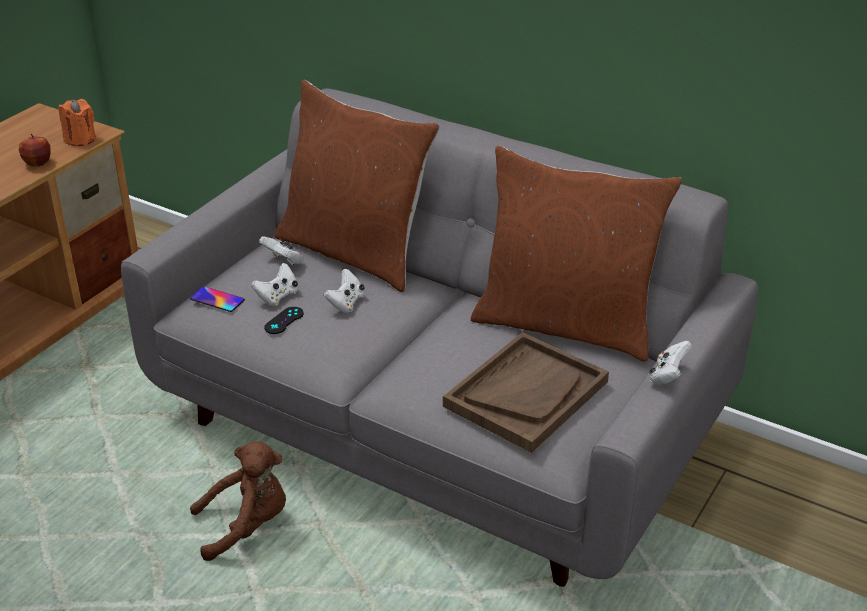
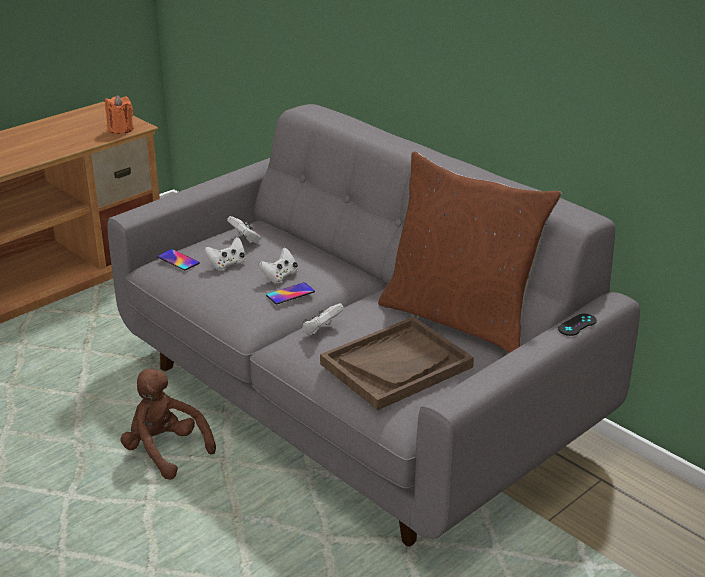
camera: 15 degrees right, 5 degrees down
apple [19,134,51,166] -> none
brown plush toy [190,441,286,561] -> brown plush toy turned 135 degrees counterclockwise [120,369,216,480]
black game controller [264,307,304,334] -> black game controller moved to [558,314,597,336]
brown pillow [275,80,440,292] -> none
white game controller [649,341,692,385] -> white game controller moved to [302,303,344,334]
none -> phone [266,282,315,304]

